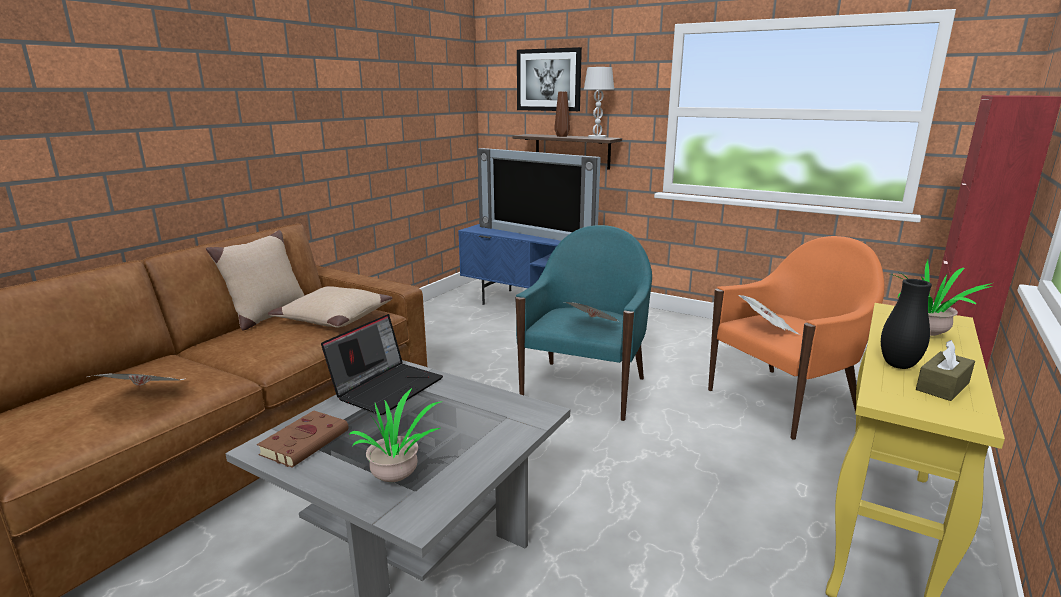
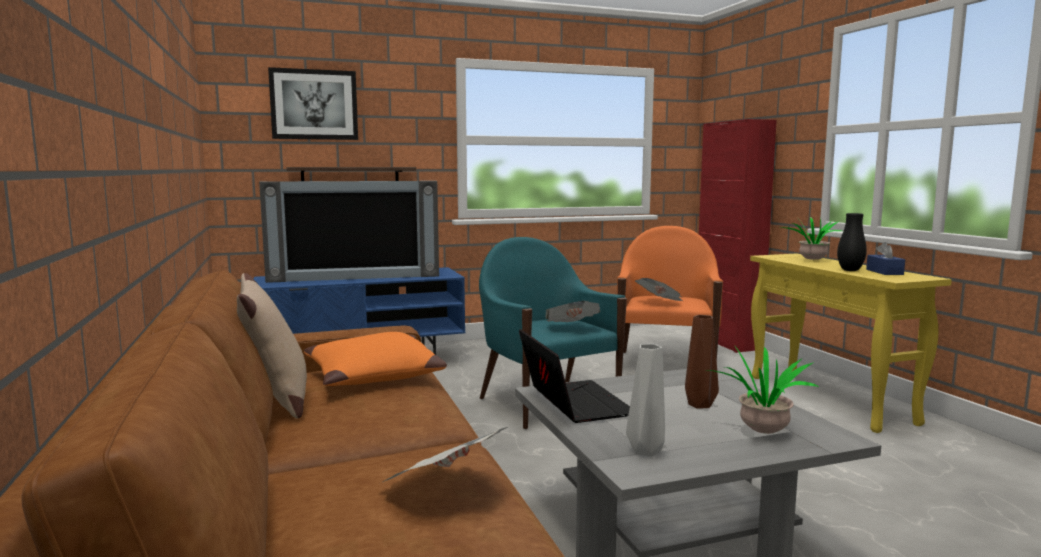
camera: 50 degrees left, 10 degrees down
brown book [257,410,349,468] -> grey vase [626,344,665,457]
beige pillow [268,286,393,328] -> orange pillow [304,332,447,386]
brown vase [554,92,570,137] -> brown vase moved to [685,315,719,409]
white table lamp [584,67,614,139] -> none
brown tissue box [916,340,975,401] -> blue tissue box [866,242,905,275]

